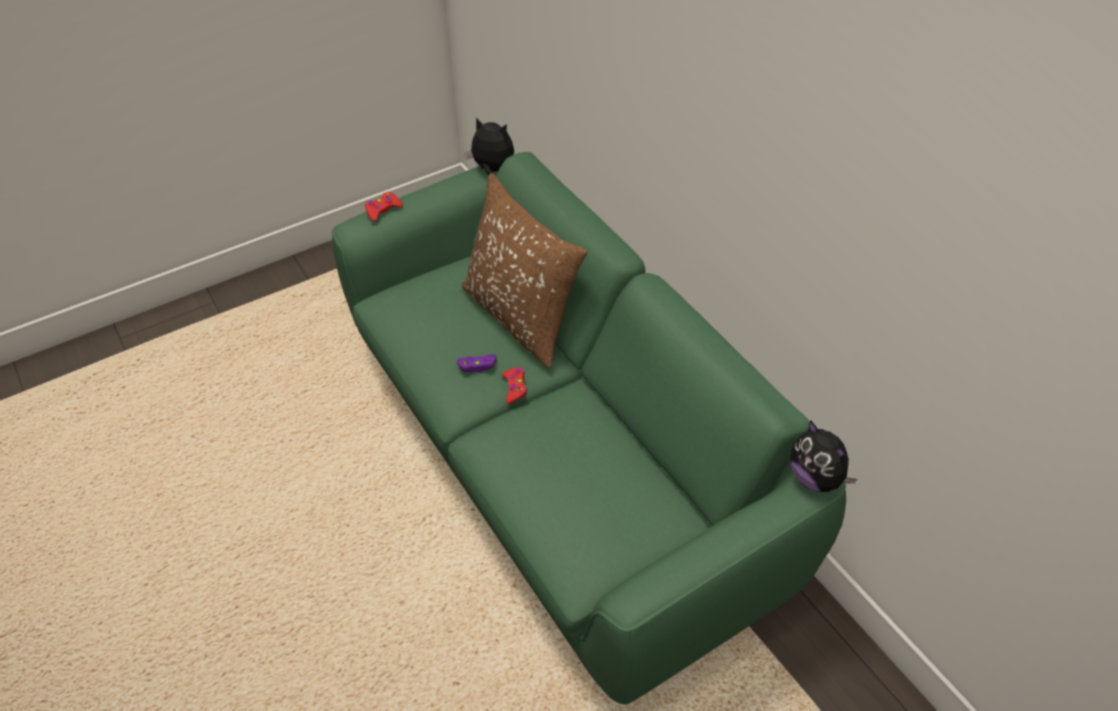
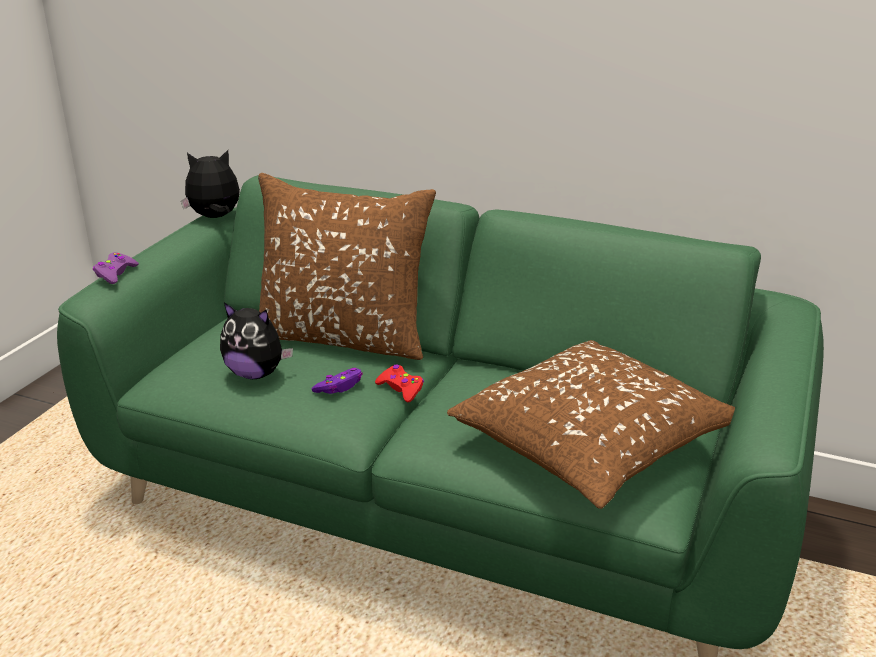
camera: 35 degrees left, 20 degrees down
red game controller [365,192,403,221] -> purple game controller [93,252,139,284]
plush toy [790,420,858,492] -> plush toy moved to [220,302,293,379]
none -> brown pillow [447,340,735,509]

